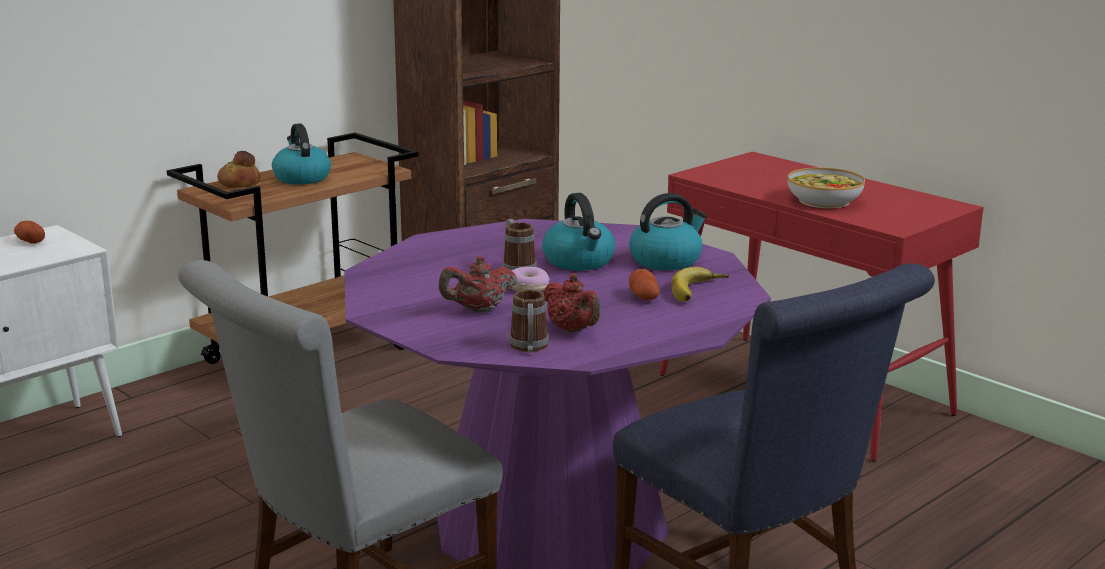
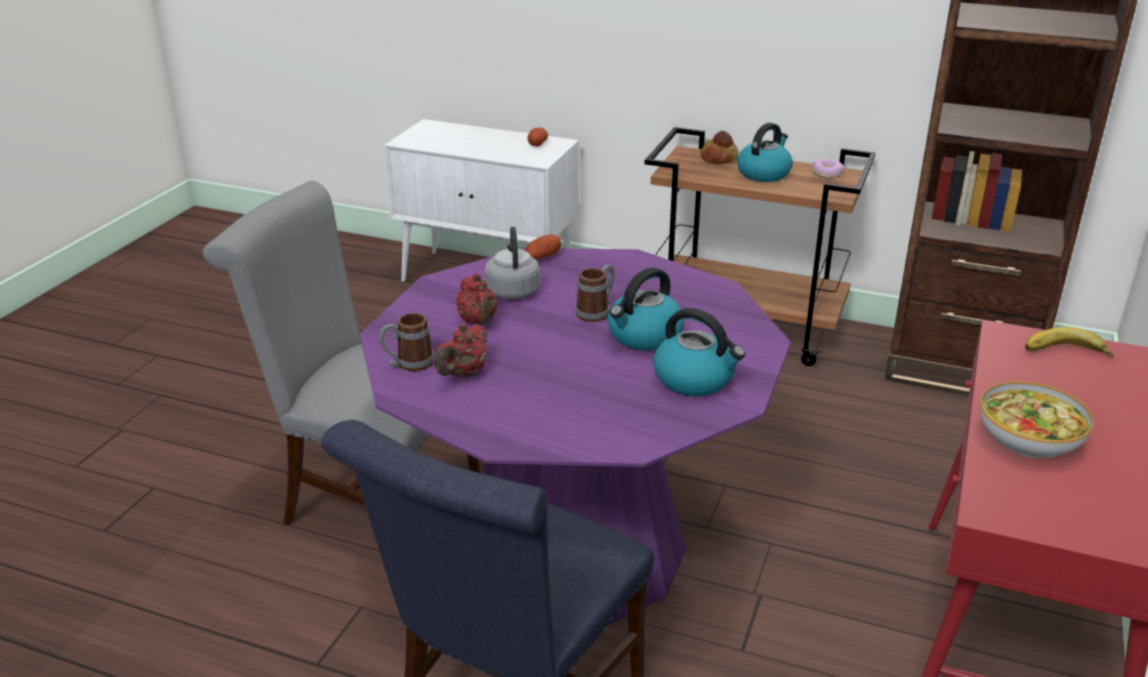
camera: 65 degrees right, 10 degrees up
red teapot [439,256,517,313] -> red teapot turned 150 degrees counterclockwise [456,273,498,324]
donut [510,267,550,292] -> donut moved to [812,159,844,179]
potato [629,269,660,300] -> potato moved to [524,234,561,259]
banana [671,267,729,302] -> banana moved to [1025,327,1114,358]
none -> grey kettle [485,227,540,299]

